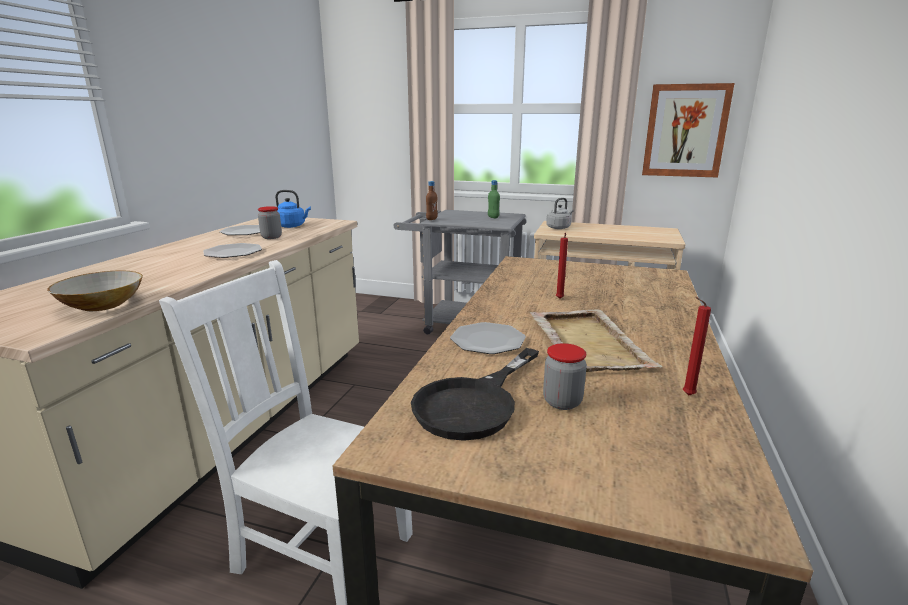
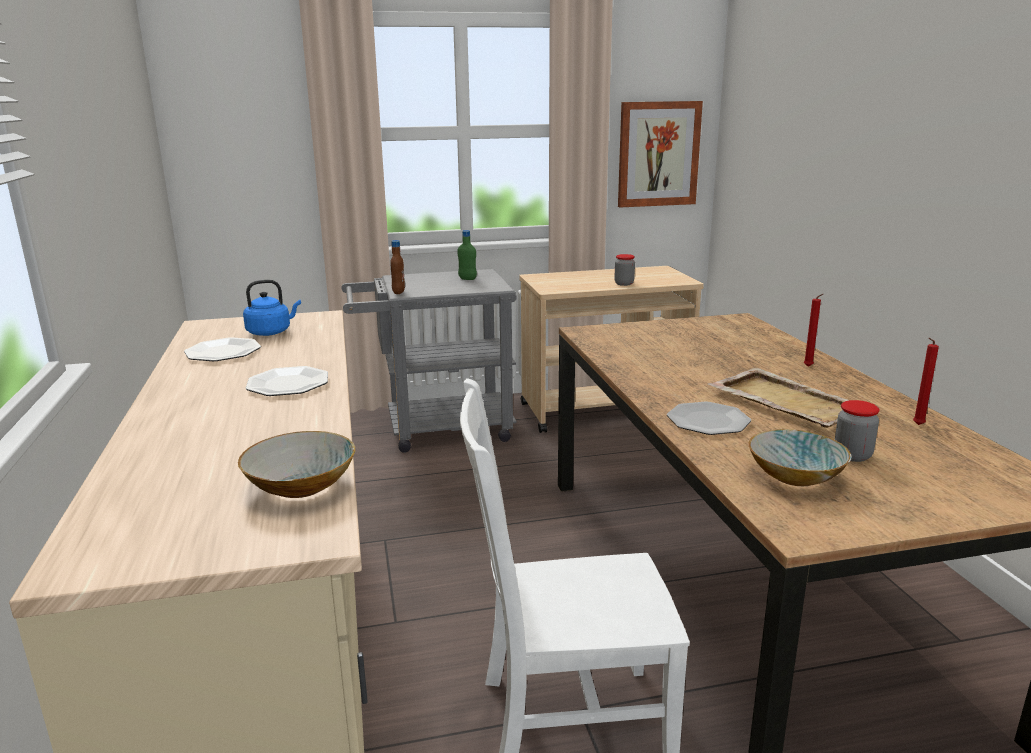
camera: 30 degrees left, 0 degrees up
jar [258,206,282,239] -> jar moved to [614,254,635,286]
black frying pan [411,348,539,441] -> bowl [749,429,852,486]
grey kettle [546,198,574,229] -> none
red candle [556,233,568,299] -> red candle moved to [804,294,823,367]

